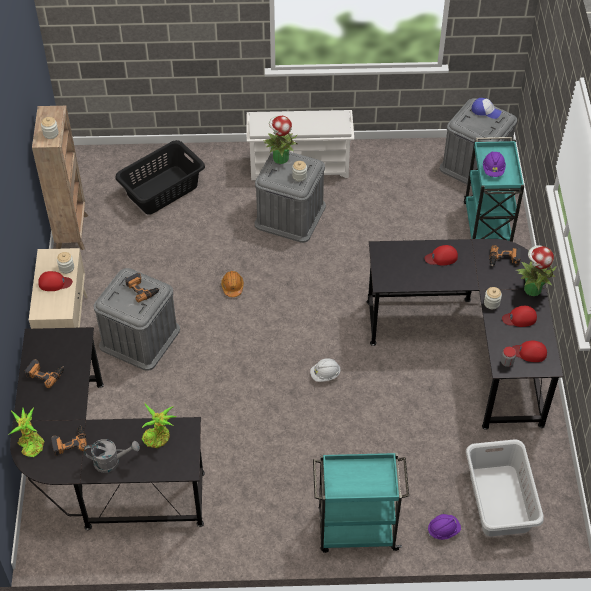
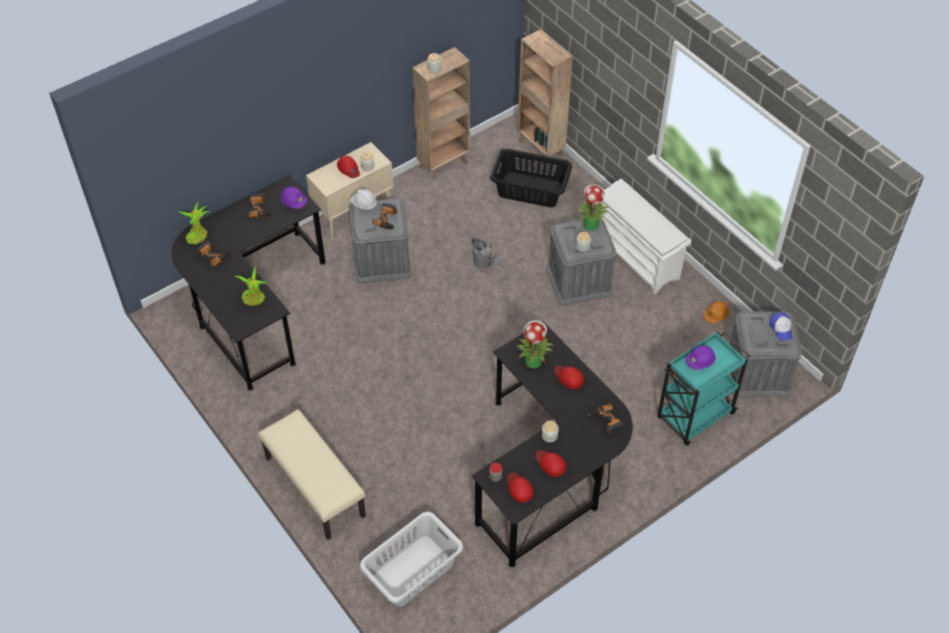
camera: 55 degrees right, 0 degrees up
grey watering can [84,439,140,473] -> grey watering can moved to [472,237,501,268]
orange hard hat [221,271,244,297] -> orange hard hat moved to [703,301,730,324]
white hard hat [310,358,341,382] -> white hard hat moved to [350,189,377,210]
turquoise cart [313,453,409,553] -> beige bench [258,409,366,540]
purple hard hat [428,514,461,540] -> purple hard hat moved to [280,187,307,209]
potted plant [516,246,556,296] -> potted plant moved to [517,320,553,369]
none -> brown bookcase [518,29,573,164]

